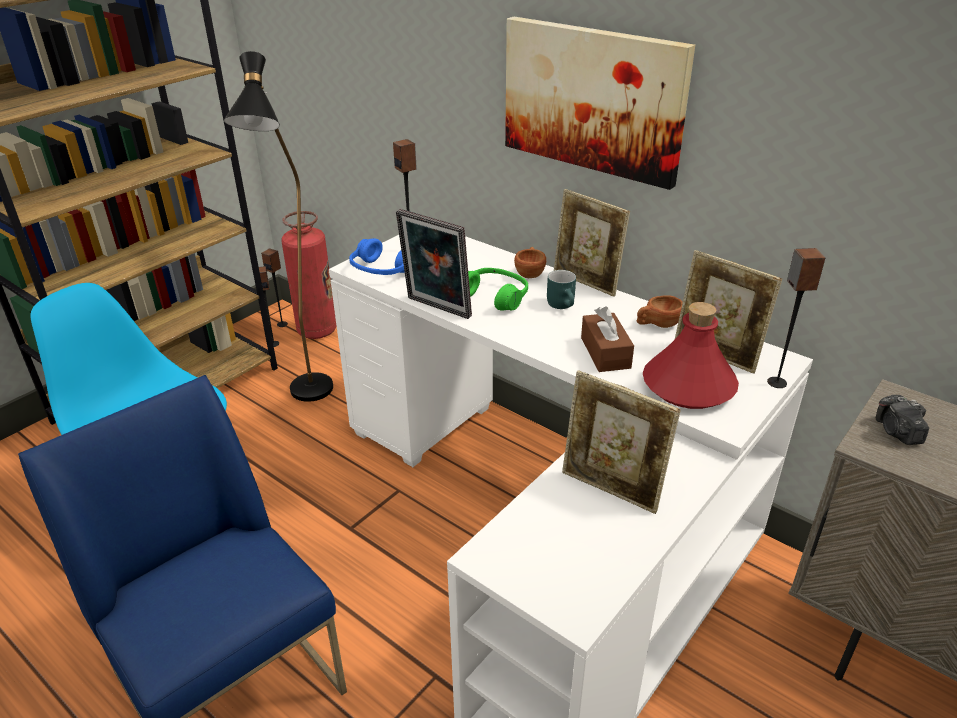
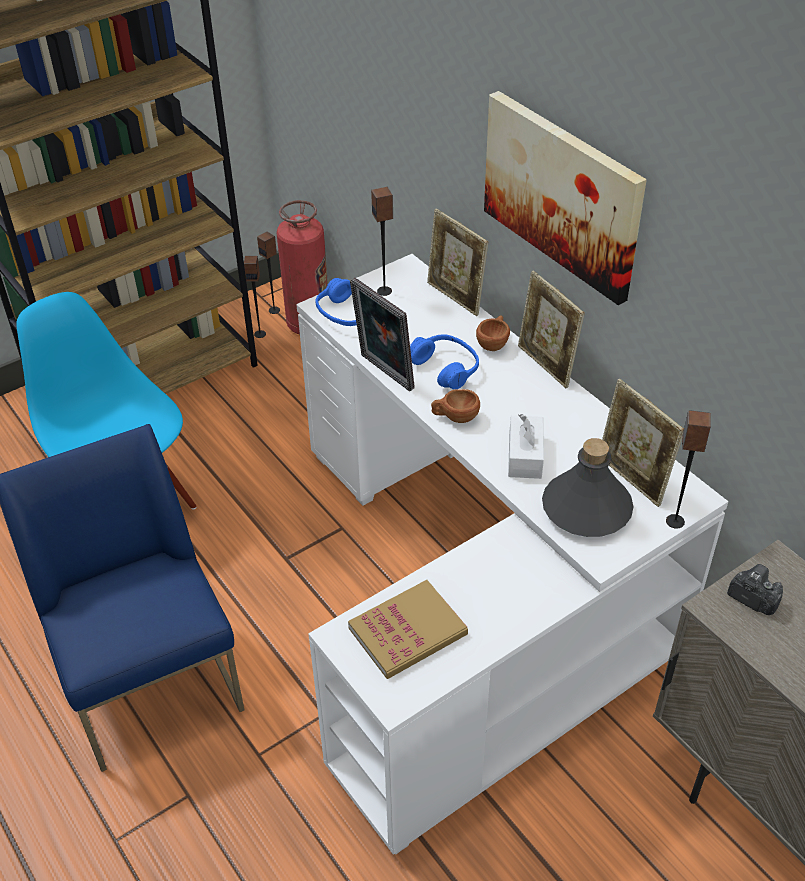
camera: 15 degrees right, 10 degrees up
black floor lamp [224,51,333,402] -> none
green headphones [468,268,528,311] -> blue headphones [410,334,479,389]
turquoise mug [547,270,576,309] -> none
picture frame [562,370,681,514] -> picture frame moved to [427,208,488,316]
brown tissue box [581,306,634,372] -> white tissue box [508,414,544,479]
brown cup [637,295,683,328] -> brown cup moved to [431,389,480,423]
red bottle [643,302,739,409] -> grey bottle [542,438,634,537]
camera [876,395,929,445] -> camera turned 120 degrees clockwise [727,564,783,615]
none -> book [348,580,468,679]

